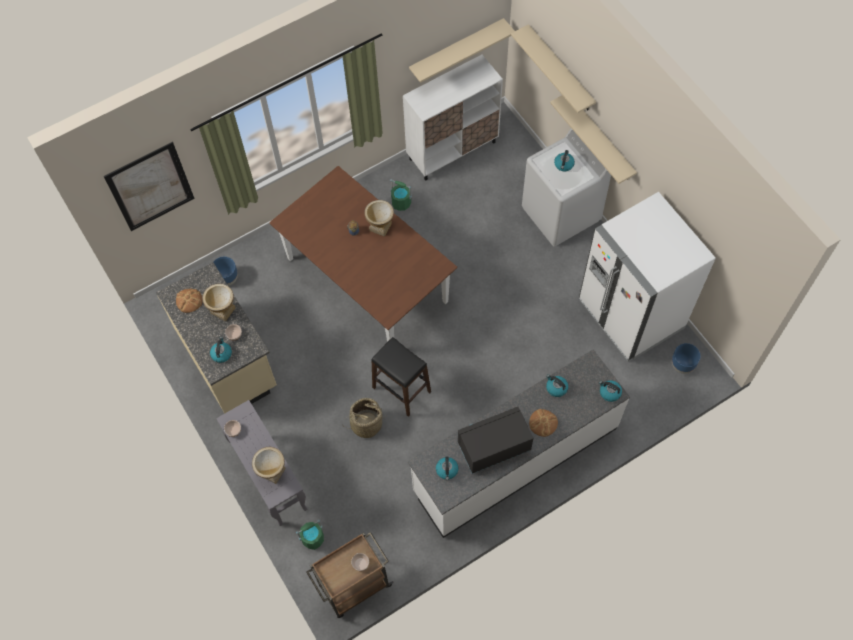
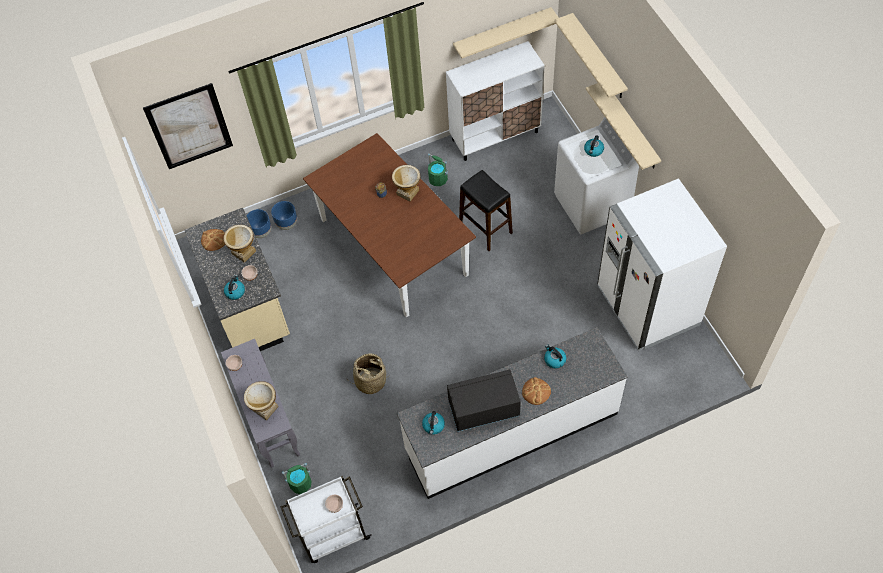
camera: 10 degrees right, 5 degrees down
brown cart [306,532,394,618] -> white cart [281,476,372,563]
black stool [371,337,431,417] -> black stool moved to [459,170,513,251]
kettle [599,380,622,402] -> none
blue planter [672,343,700,374] -> blue planter moved to [271,201,297,230]

